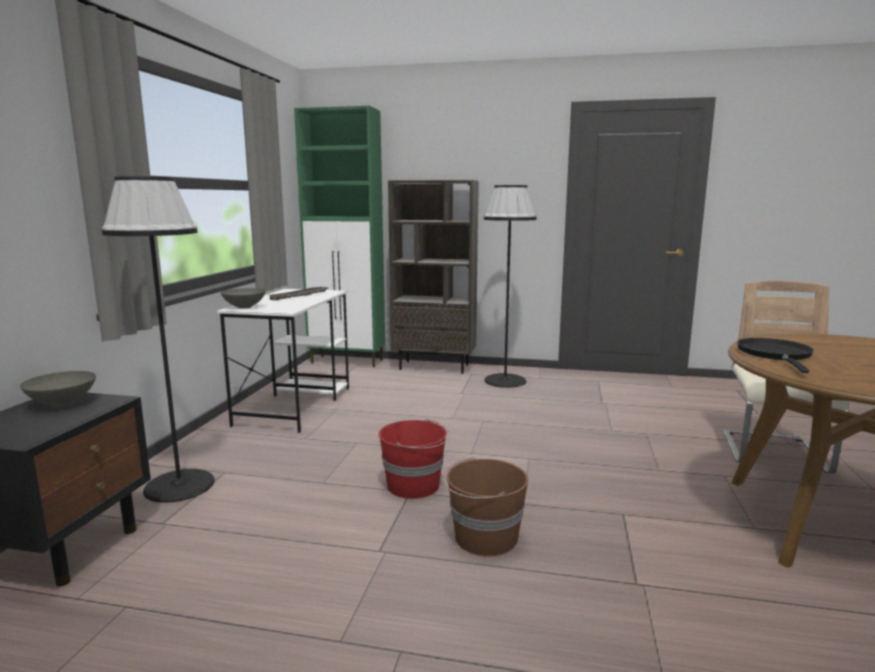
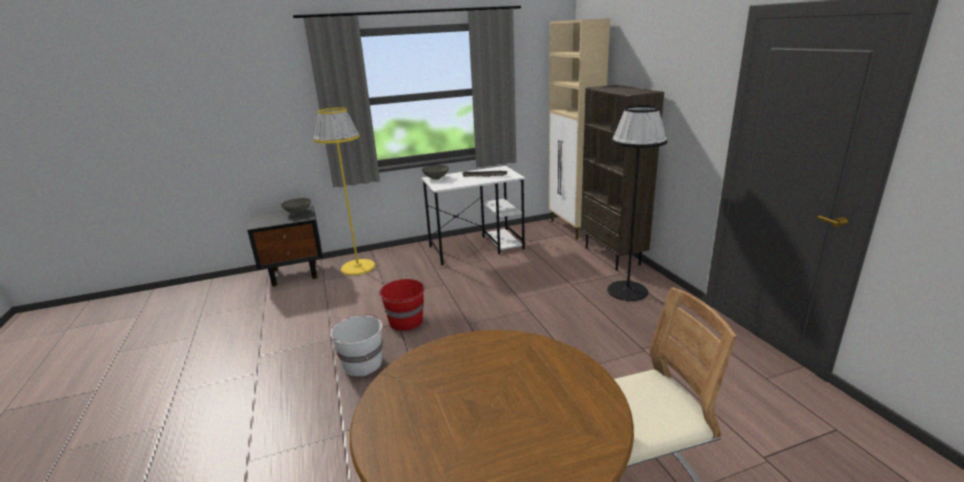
camera: 60 degrees right, 10 degrees up
black floor lamp [102,176,215,503] -> yellow floor lamp [313,108,375,275]
green cabinet [294,106,385,367] -> beige cabinet [549,18,610,240]
brown bucket [443,457,528,557] -> white bucket [328,314,382,376]
black frying pan [737,338,814,373] -> none

